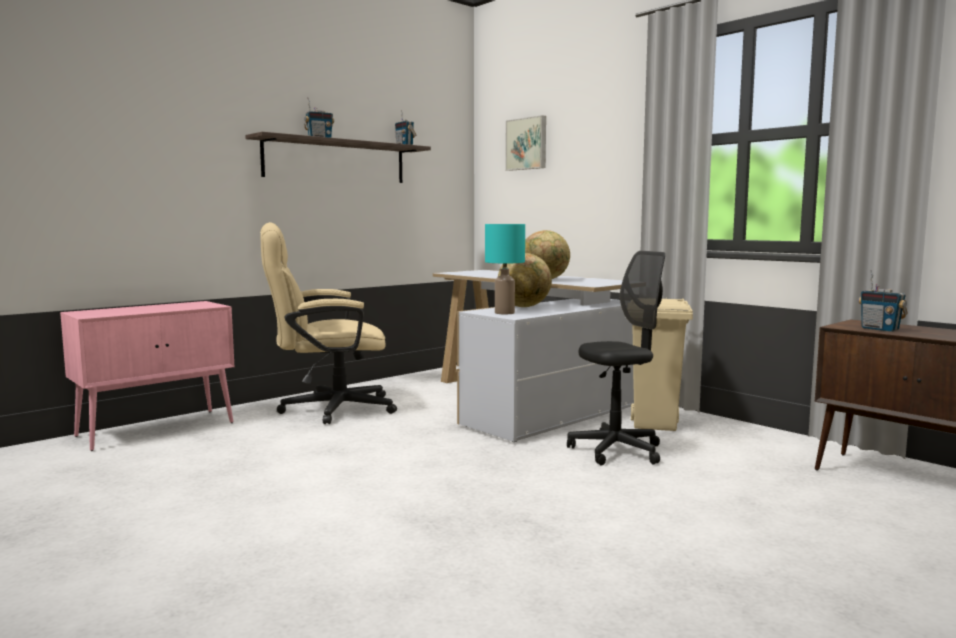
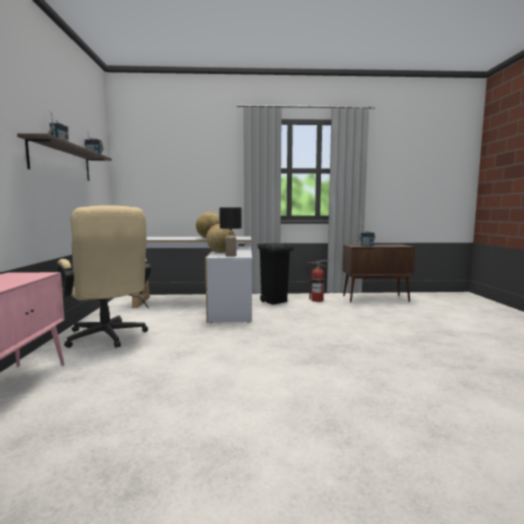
camera: 50 degrees left, 0 degrees up
beige office chair [260,222,397,424] -> beige office chair turned 60 degrees counterclockwise [57,205,151,348]
turquoise table lamp [485,224,525,314] -> black table lamp [219,207,242,257]
picture [505,115,546,171] -> none
black office chair [567,251,665,466] -> none
beige trash can [631,298,693,431] -> black trash can [257,242,294,305]
none -> fire extinguisher [306,260,330,302]

